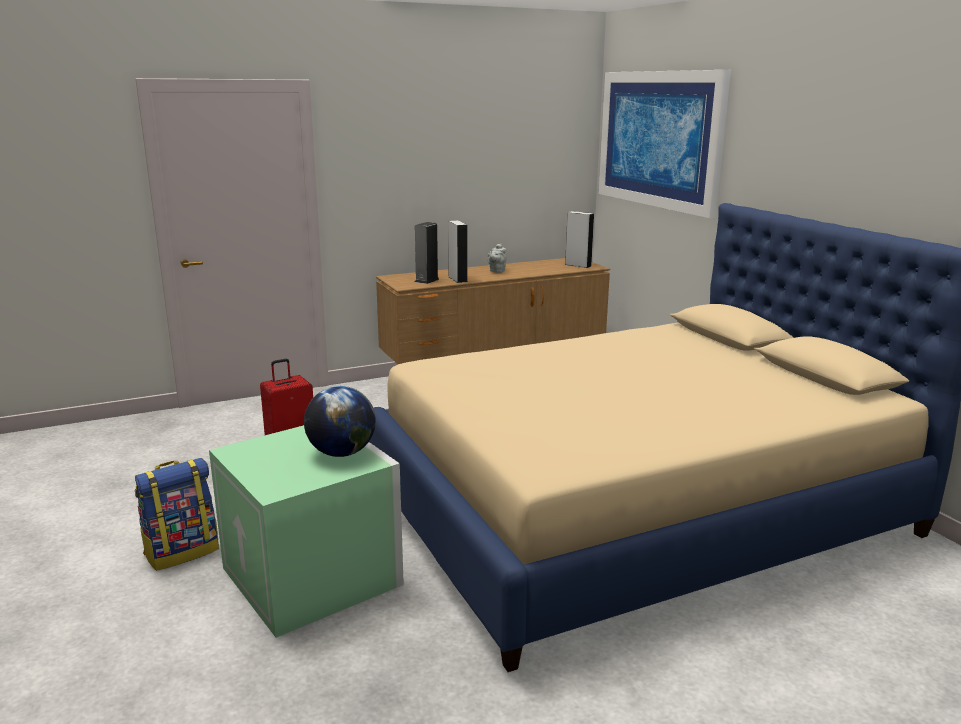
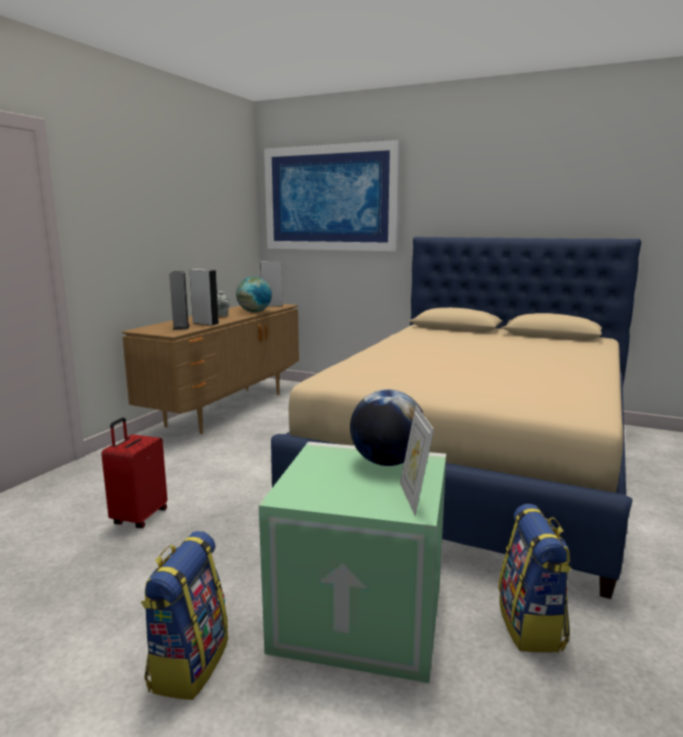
camera: 40 degrees left, 5 degrees down
none -> globe [236,276,272,312]
none -> picture frame [400,406,434,516]
none -> backpack [498,504,572,653]

